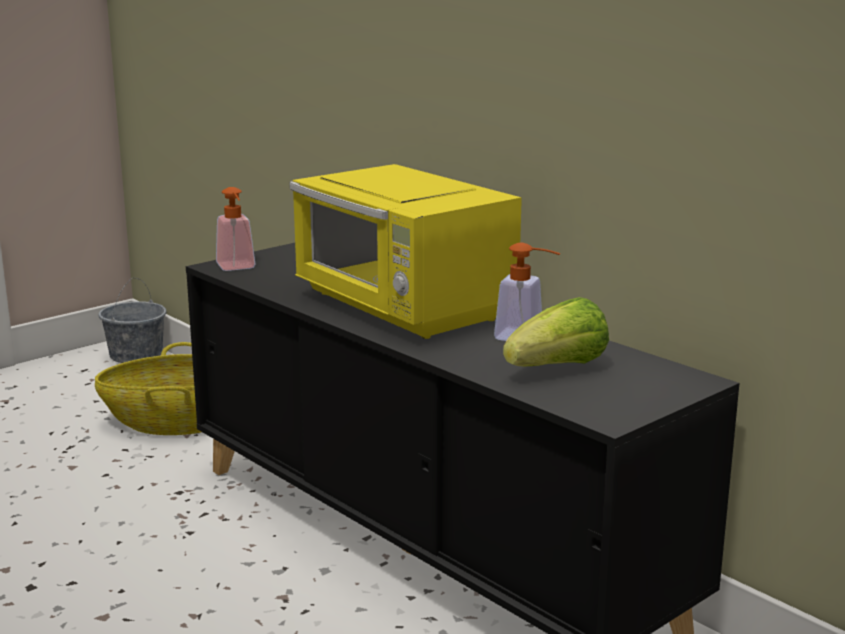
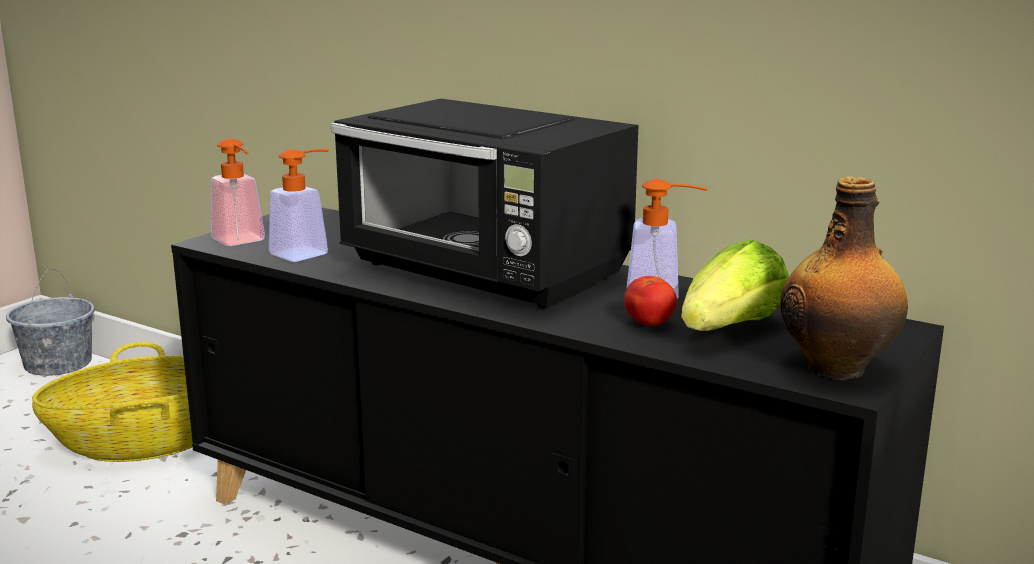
camera: 15 degrees left, 0 degrees up
yellow microwave [290,164,522,339] -> black microwave [331,99,638,308]
none -> soap dispenser [269,149,329,262]
none -> tomato [624,276,677,326]
none -> bottle [780,176,908,380]

